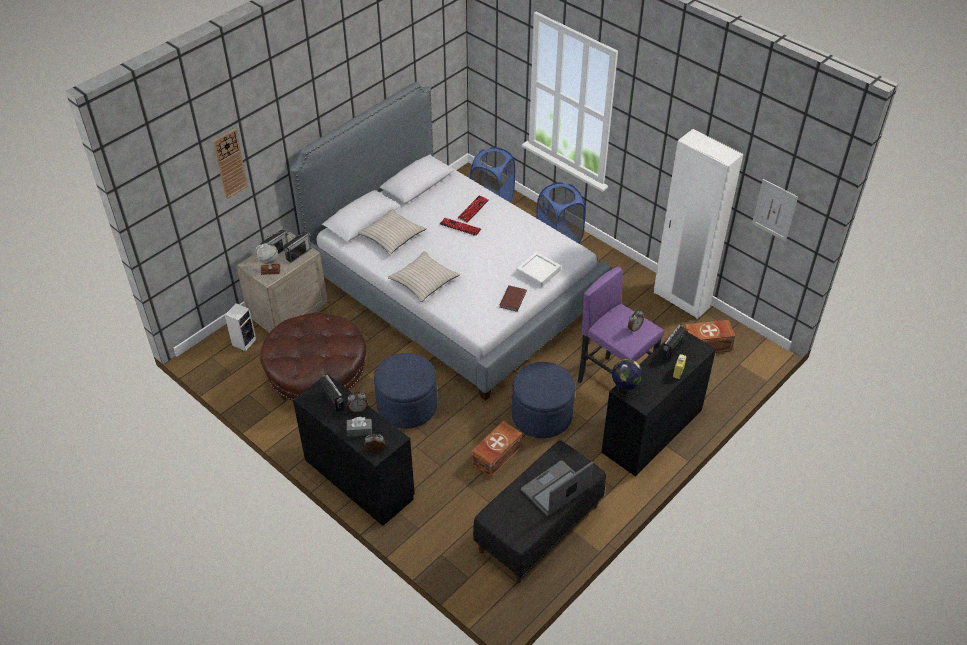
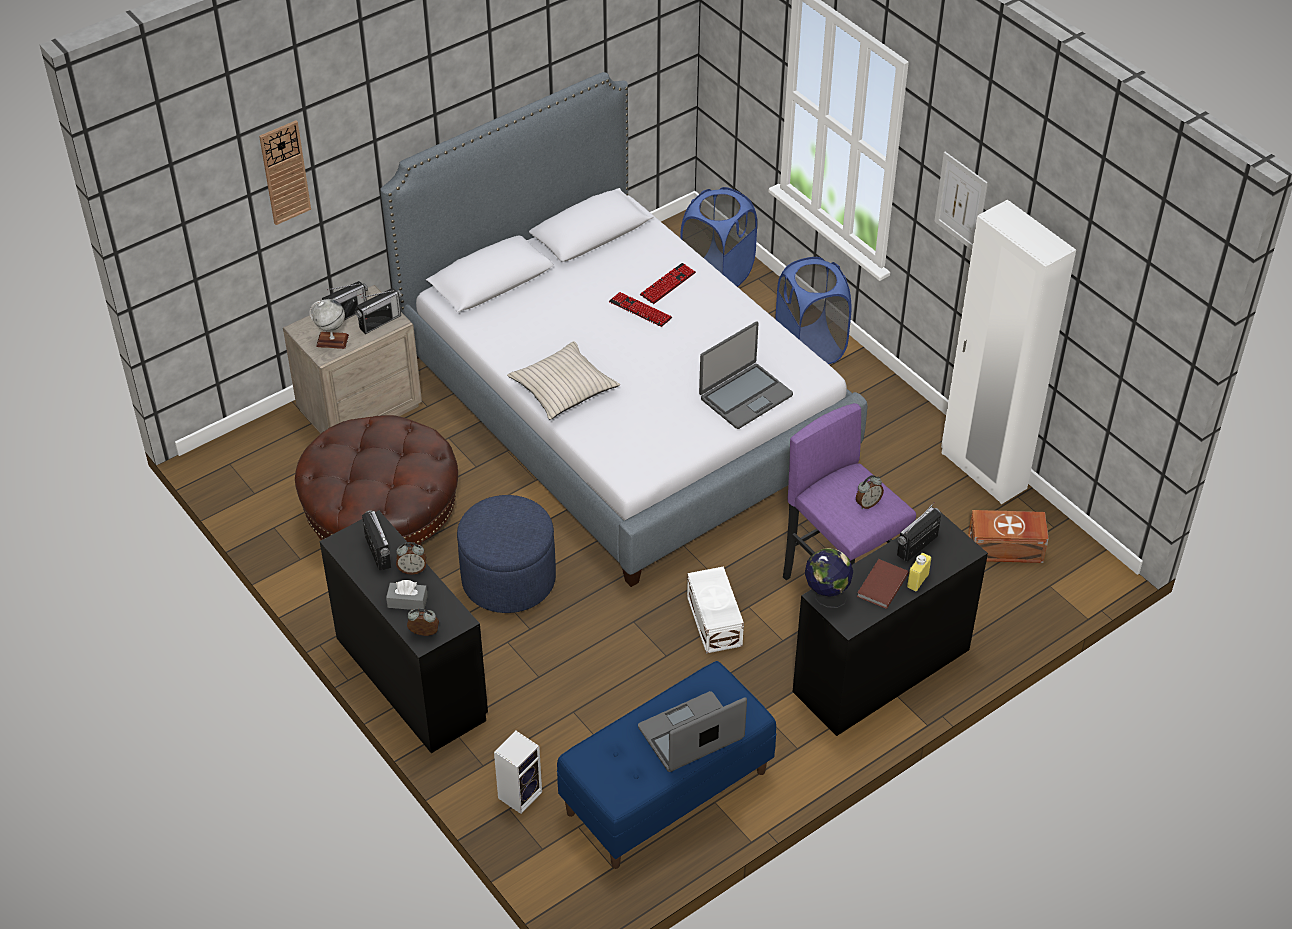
camera: 10 degrees right, 0 degrees up
speaker [225,303,257,351] -> speaker moved to [494,731,542,814]
beige pillow [358,209,427,255] -> none
brown storage box [472,421,522,478] -> none
black bench [473,440,606,583] -> blue bench [557,661,776,869]
brown book [500,285,527,312] -> brown book moved to [857,559,909,609]
blue ottoman [512,362,575,438] -> white storage box [687,566,744,653]
white tray [517,252,561,287] -> laptop [699,321,793,429]
picture [752,179,798,242] -> picture moved to [934,152,988,250]

